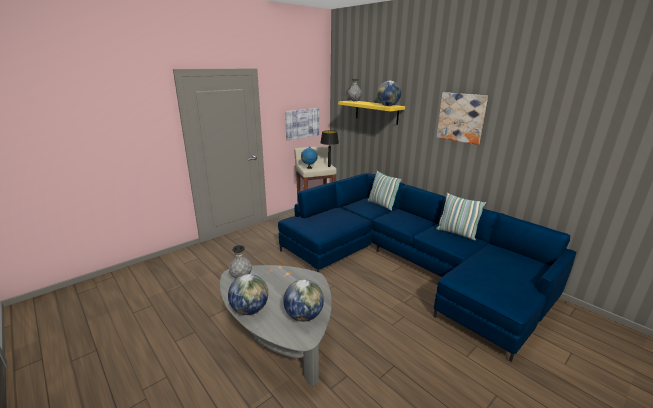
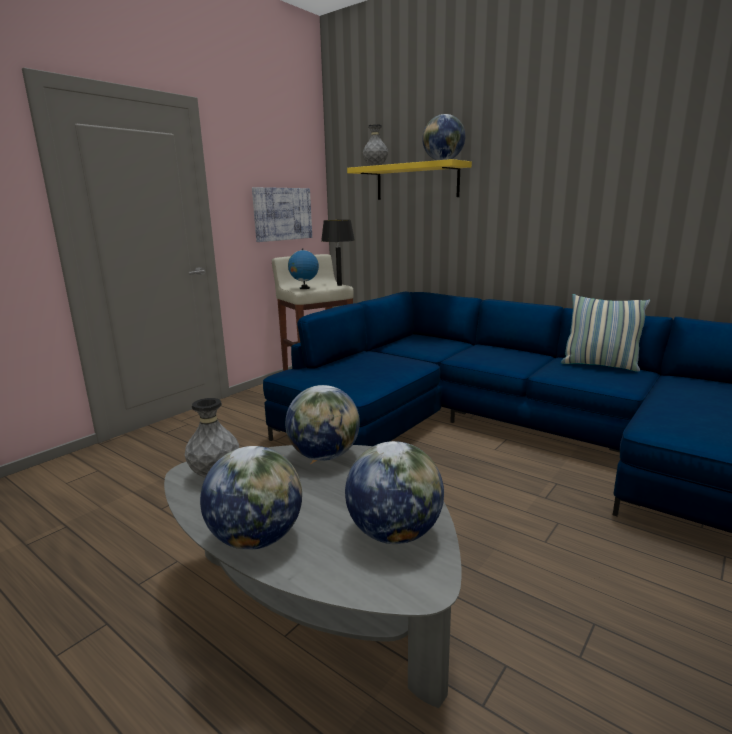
camera: 10 degrees left, 5 degrees down
pillow [367,171,402,211] -> none
picture [437,92,488,145] -> none
none -> globe [285,385,360,461]

